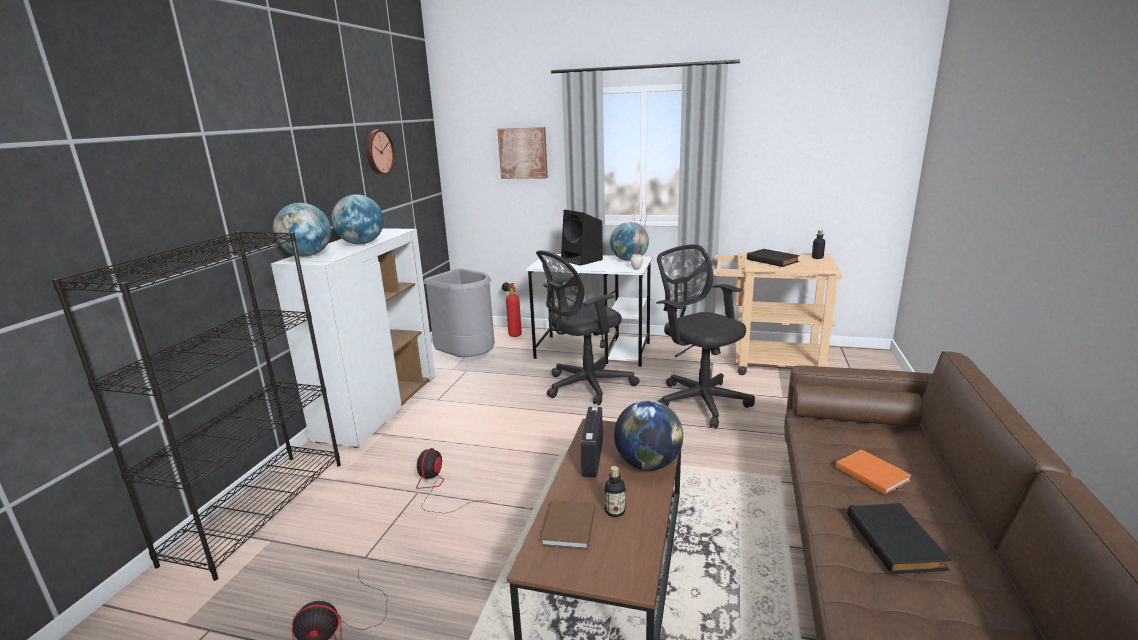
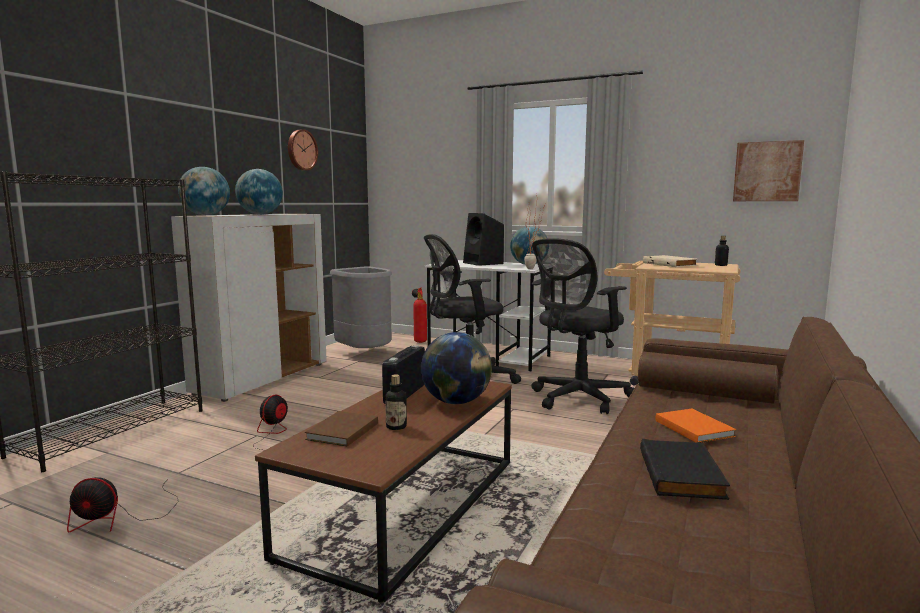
camera: 10 degrees right, 10 degrees down
picture [497,127,548,179] -> picture moved to [733,140,804,201]
black office chair [656,244,755,428] -> black office chair turned 105 degrees counterclockwise [531,238,634,415]
black book [747,249,800,267] -> beige book [643,255,698,267]

